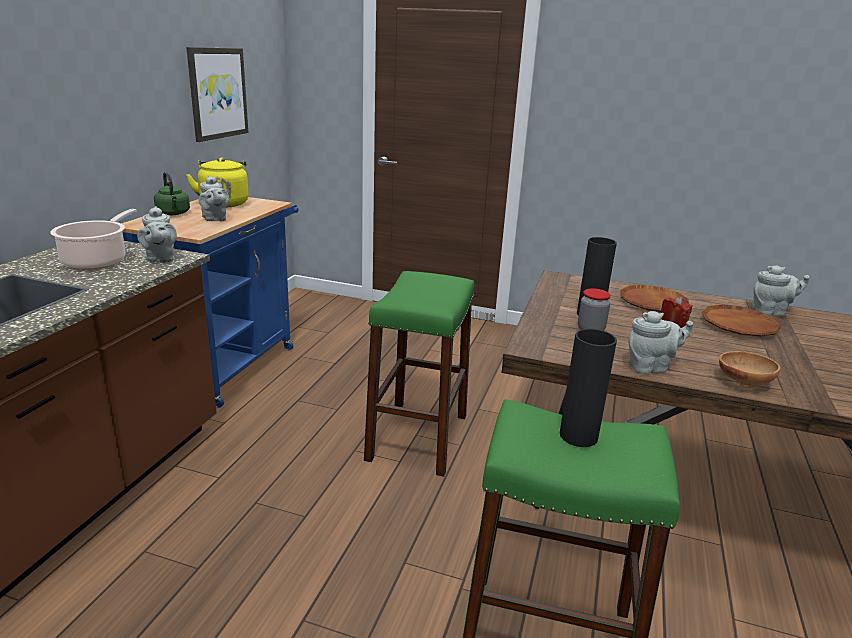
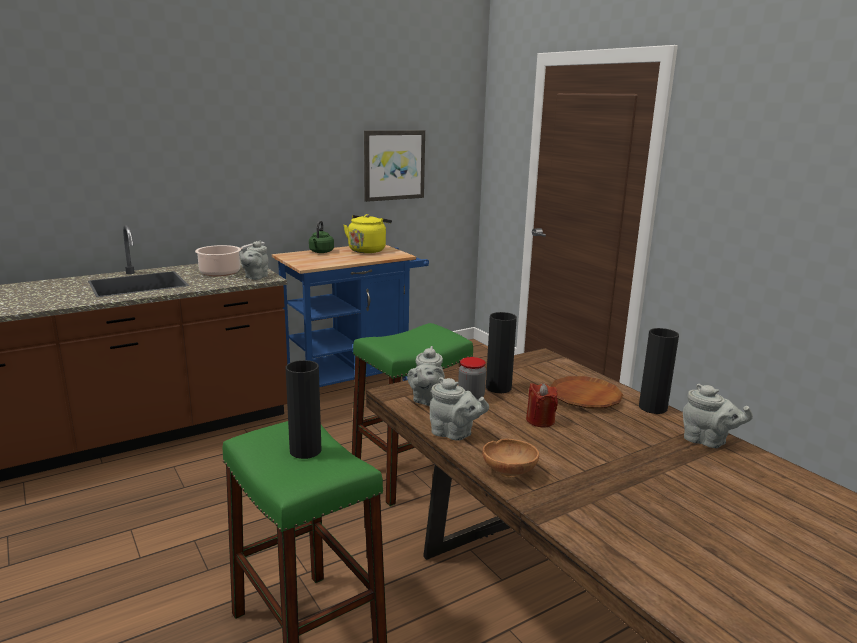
camera: 40 degrees right, 5 degrees down
grey teapot [199,176,229,221] -> grey teapot moved to [407,346,445,406]
brown plate [701,305,781,337] -> none
none -> black vase [639,328,679,414]

